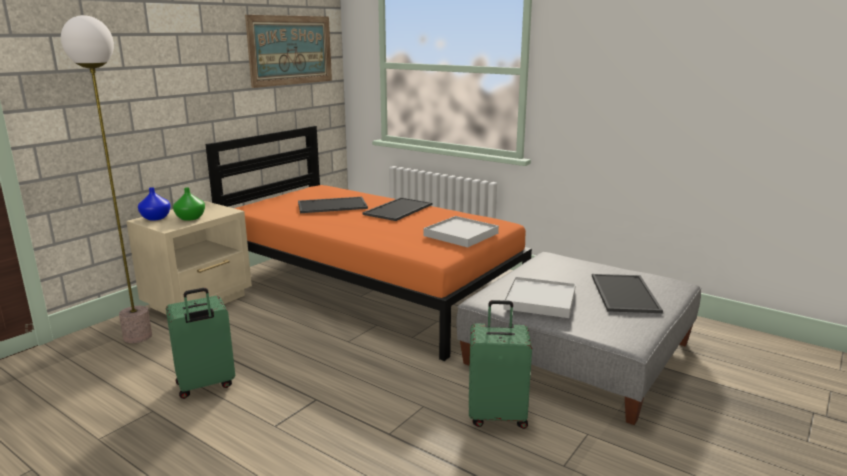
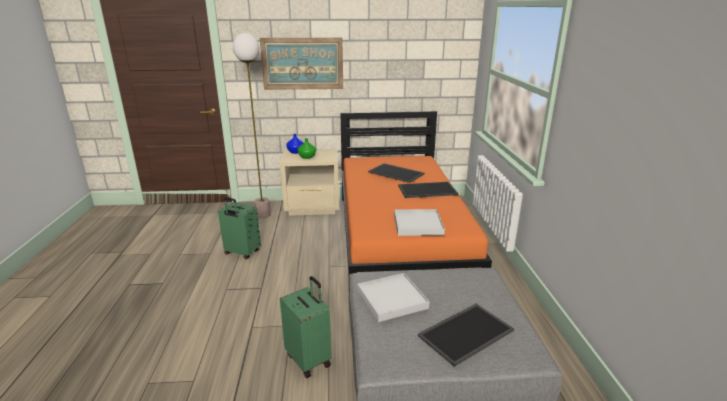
camera: 50 degrees right, 5 degrees up
picture [245,15,332,88] -> picture moved to [260,37,343,90]

